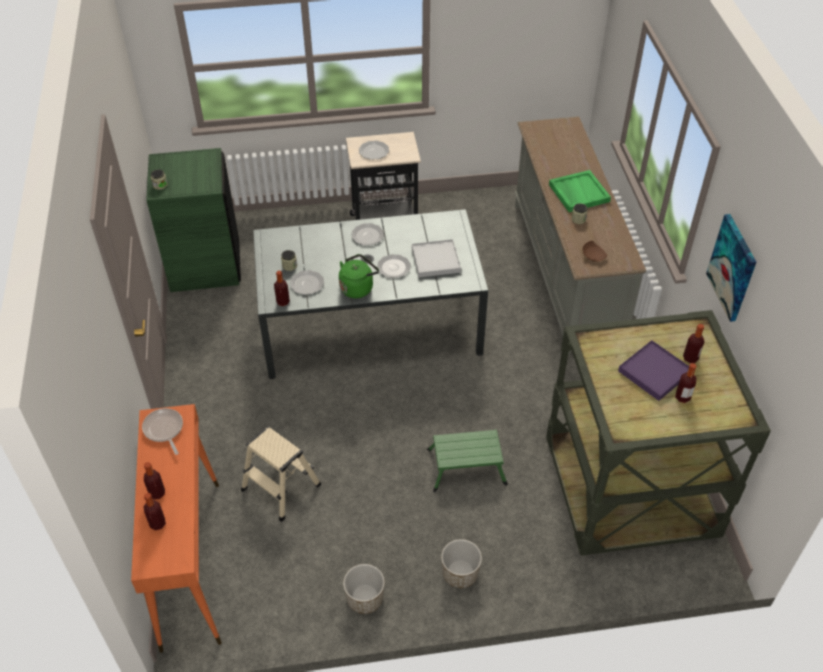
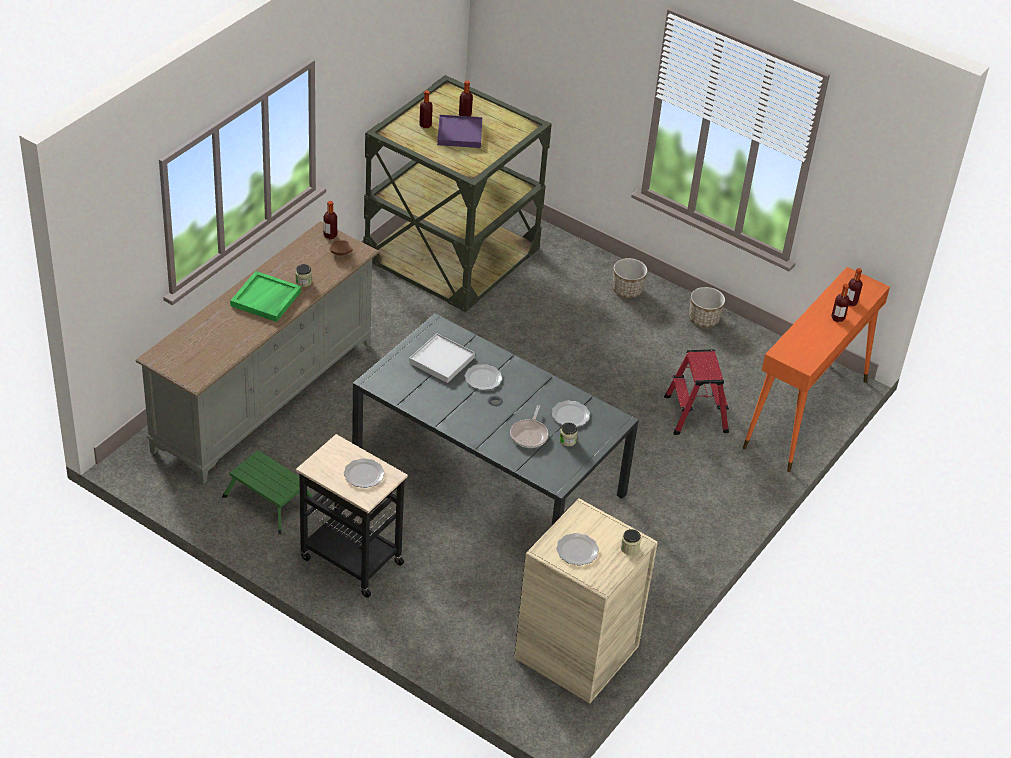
camera: 140 degrees left, 5 degrees down
frying pan [142,408,183,455] -> frying pan moved to [510,405,549,448]
green cabinet [146,148,241,292] -> beige cabinet [515,498,658,704]
beige step ladder [241,425,321,522] -> red step ladder [664,349,729,435]
bottle [274,271,290,306] -> bottle moved to [323,201,337,239]
green kettle [339,254,379,298] -> none
plate [352,223,384,245] -> plate moved to [556,533,599,565]
green step ladder [427,429,508,492] -> green step ladder moved to [222,450,313,535]
picture [706,214,756,322] -> none

